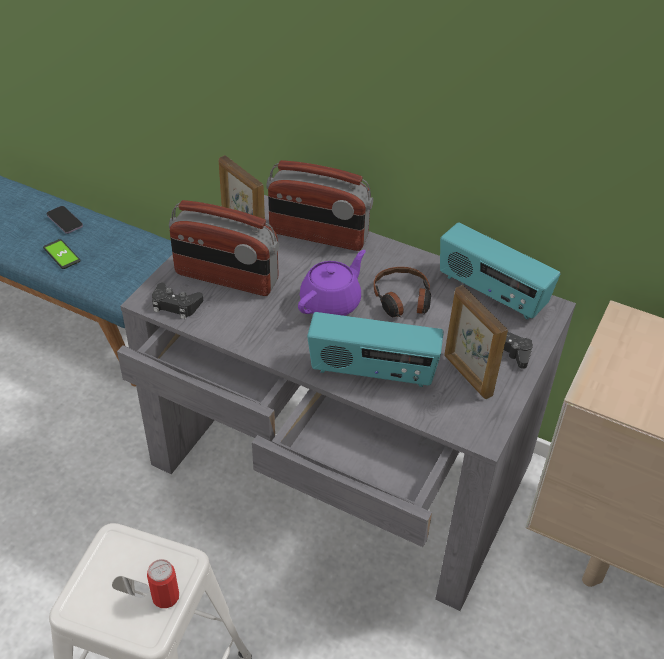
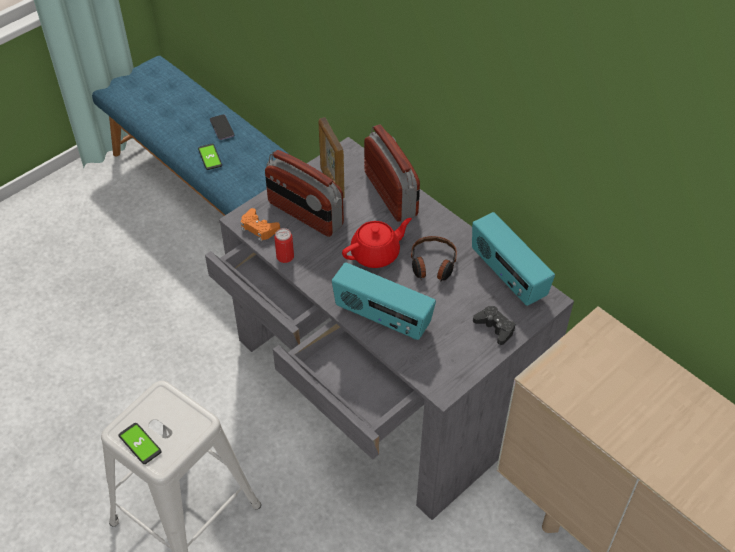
camera: 20 degrees right, 5 degrees up
can [147,559,179,608] -> can moved to [275,228,294,263]
black game controller [152,283,203,319] -> orange game controller [241,208,280,241]
radio [266,160,373,251] -> radio turned 150 degrees counterclockwise [364,124,420,222]
purple teapot [298,250,366,316] -> red teapot [342,218,412,268]
picture frame [444,285,508,399] -> none
none -> phone [119,423,162,464]

